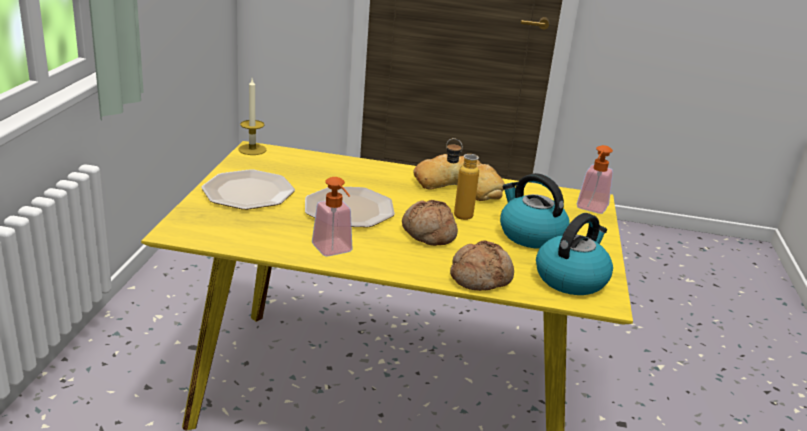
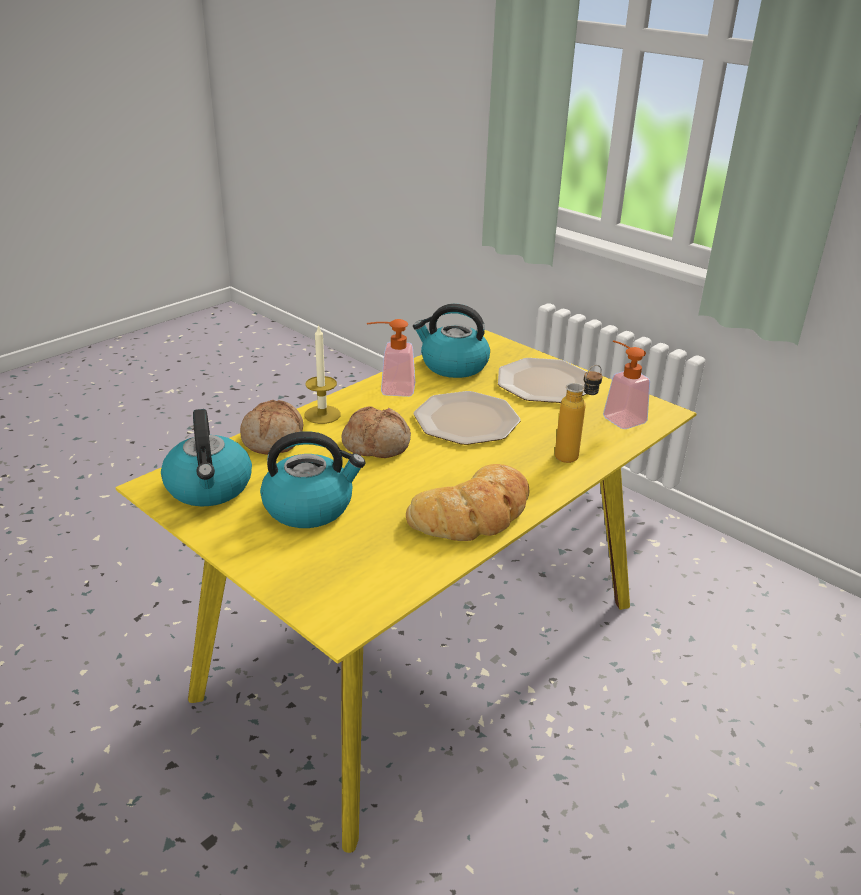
camera: 125 degrees right, 5 degrees up
candle [238,79,267,155] -> candle moved to [304,324,341,424]
bottle [446,138,479,220] -> bottle moved to [555,365,602,463]
soap dispenser [577,145,613,214] -> soap dispenser moved to [603,340,650,429]
none -> kettle [413,304,490,378]

